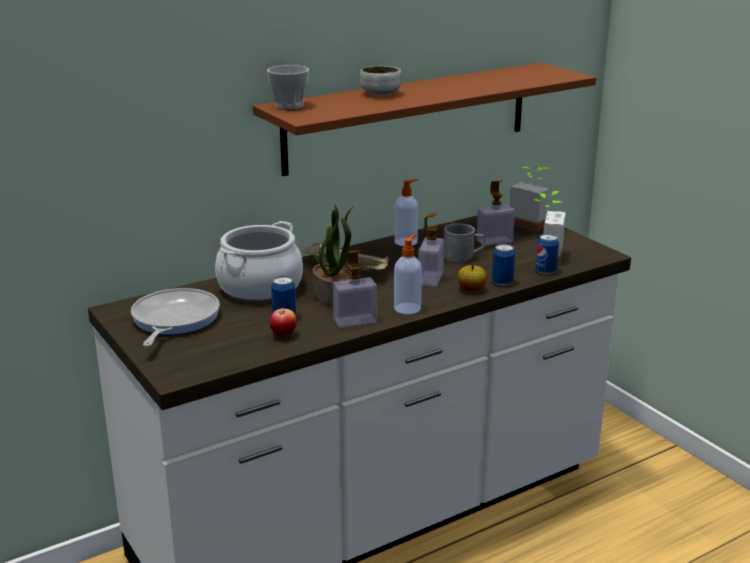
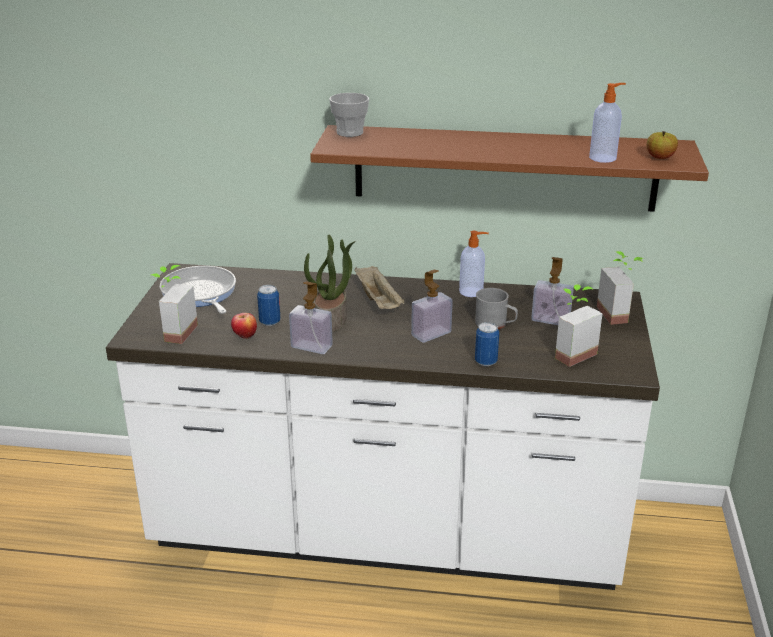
camera: 40 degrees right, 5 degrees up
frying pan [131,288,220,347] -> frying pan turned 75 degrees counterclockwise [160,266,236,314]
cooking pot [215,221,303,302] -> none
bowl [360,66,402,96] -> none
soap dispenser [394,234,422,314] -> soap dispenser moved to [589,83,626,163]
apple [458,265,487,291] -> apple moved to [646,131,678,159]
can [536,233,559,275] -> none
none -> potted plant [151,265,198,344]

